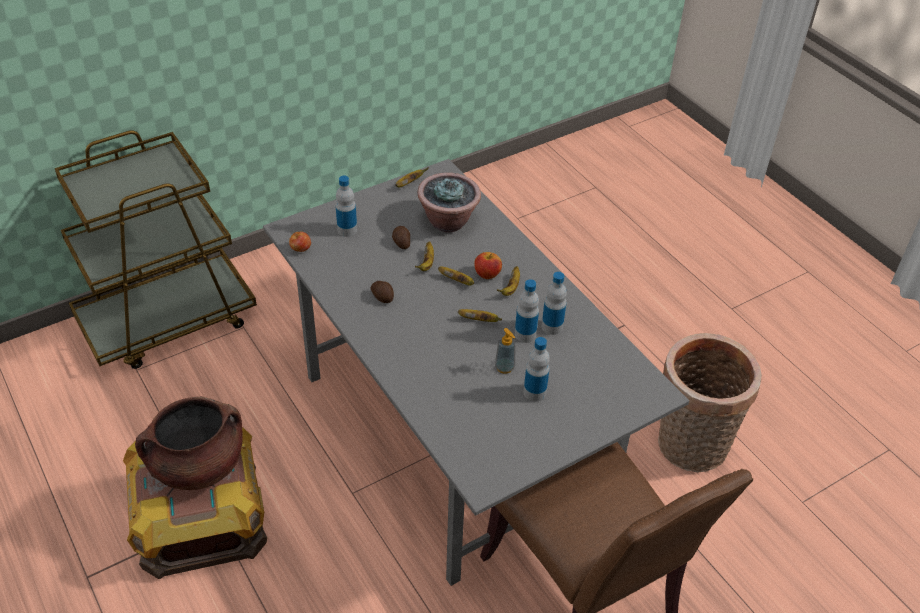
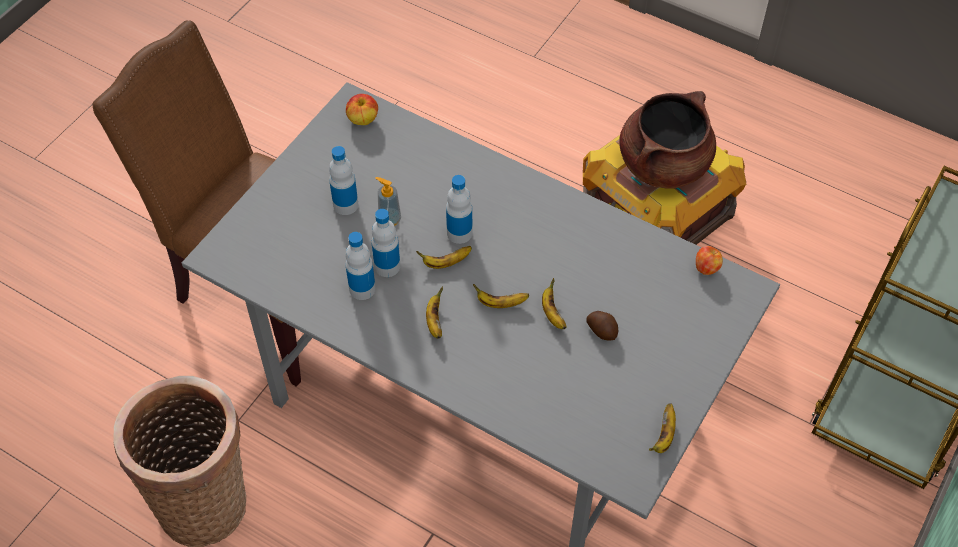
camera: 155 degrees right, 10 degrees up
bottle [336,176,357,237] -> bottle moved to [446,175,472,244]
potato [371,281,394,303] -> none
potted plant [417,173,481,233] -> none
apple [474,252,502,279] -> apple moved to [346,94,378,125]

